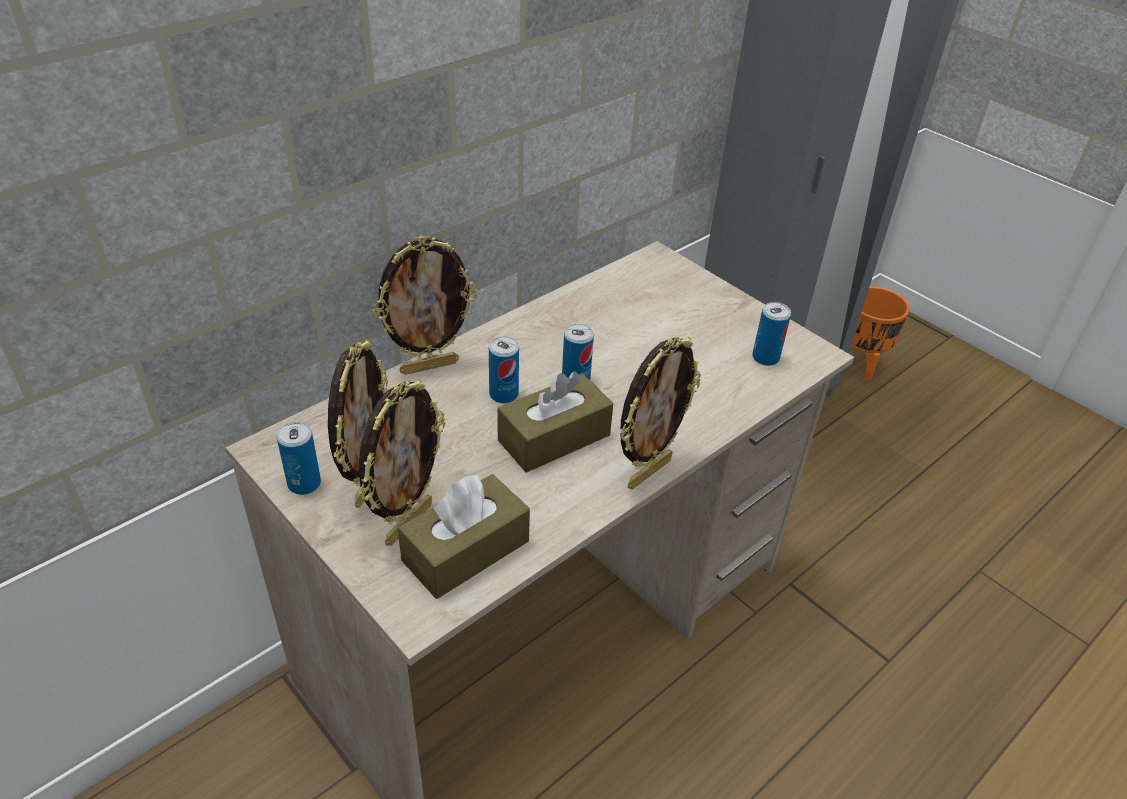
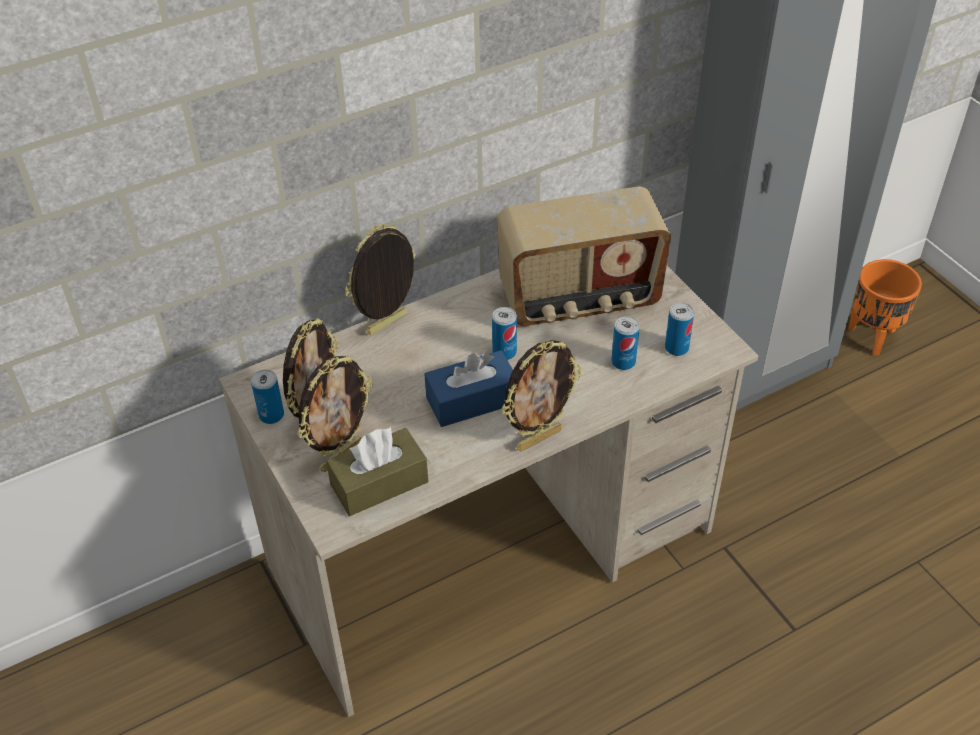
camera: 15 degrees right, 5 degrees up
picture frame [373,235,477,375] -> picture frame turned 150 degrees clockwise [345,224,416,336]
can [489,336,519,403] -> can moved to [611,316,639,370]
brown tissue box [497,372,613,473] -> blue tissue box [424,350,513,427]
none -> radio [497,187,671,326]

